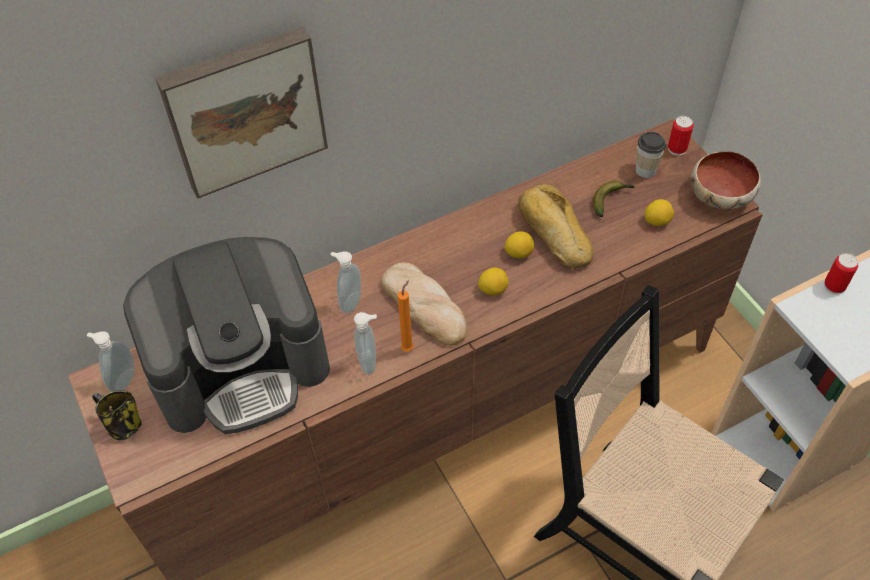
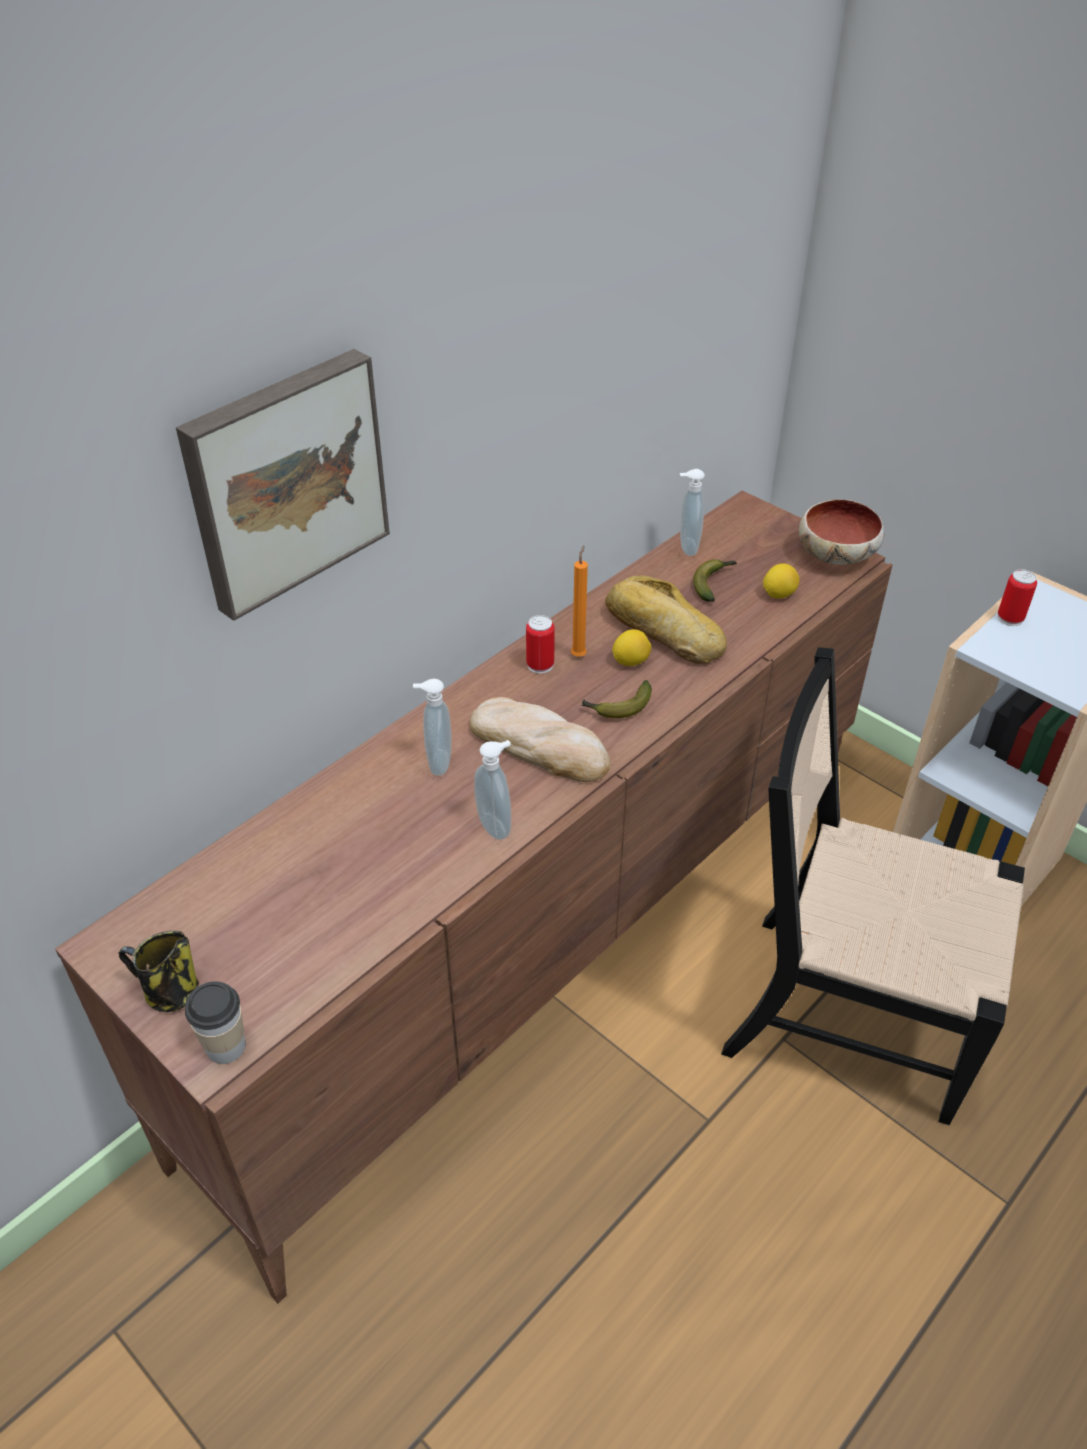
camera: 20 degrees left, 10 degrees down
soap dispenser [87,331,135,392] -> soap dispenser moved to [680,469,705,556]
coffee machine [123,237,330,434] -> none
orange candle [398,280,414,352] -> orange candle moved to [571,545,588,657]
lemon [478,268,509,295] -> banana [581,680,652,718]
cup [636,132,666,178] -> cup moved to [185,981,245,1064]
can [668,116,694,156] -> can moved to [526,615,555,674]

